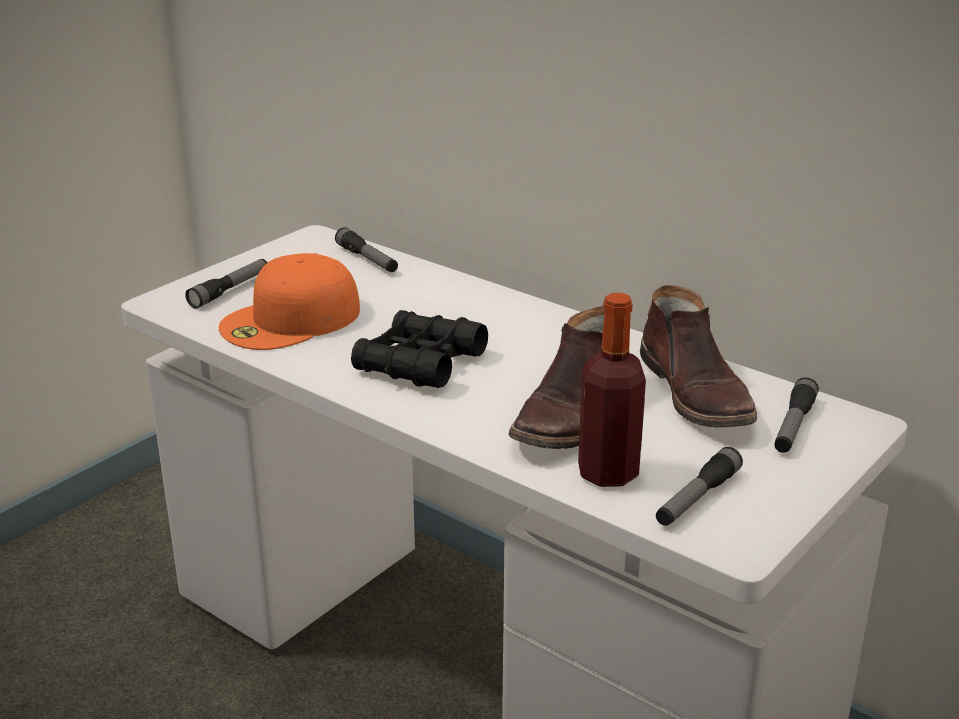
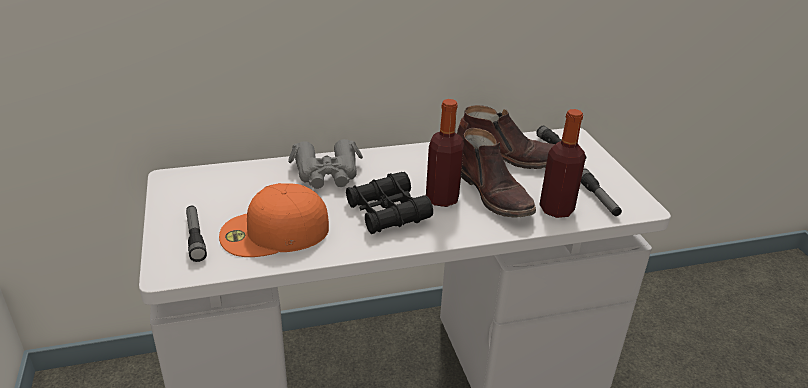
camera: 55 degrees left, 5 degrees up
orange cap [219,253,360,350] -> orange cap turned 75 degrees clockwise [219,183,329,257]
flashlight [335,227,398,272] -> none
none -> grey binoculars [288,139,363,189]
none -> bottle [426,99,464,207]

